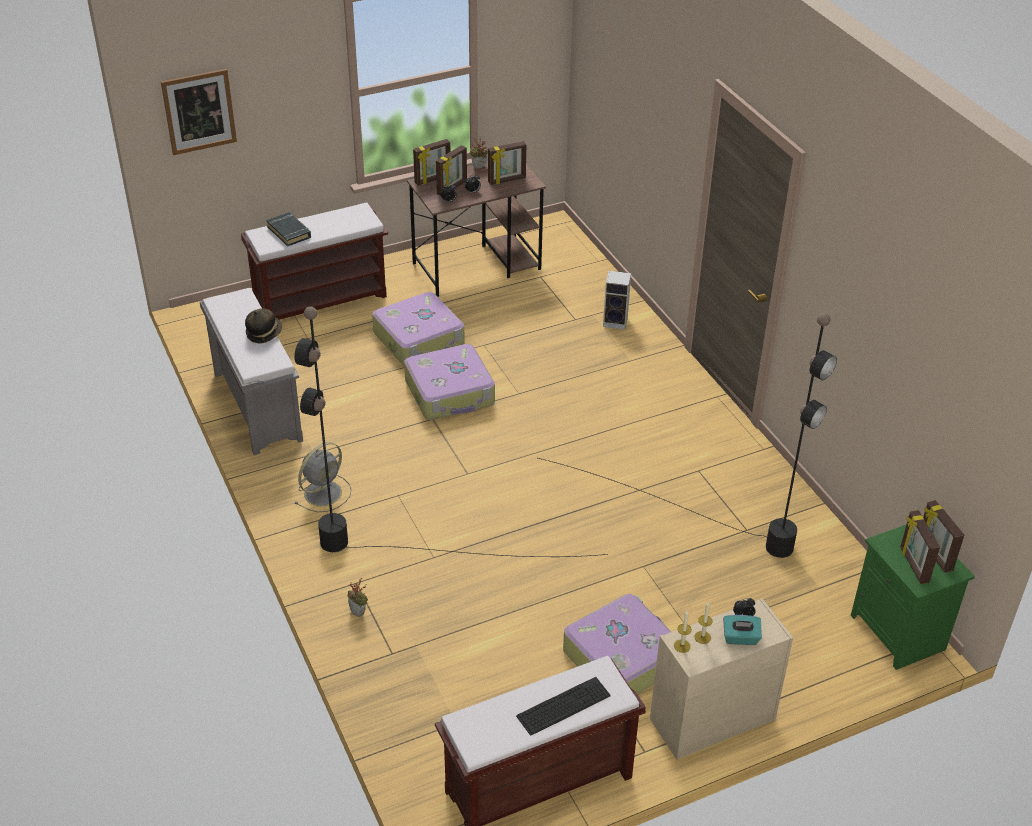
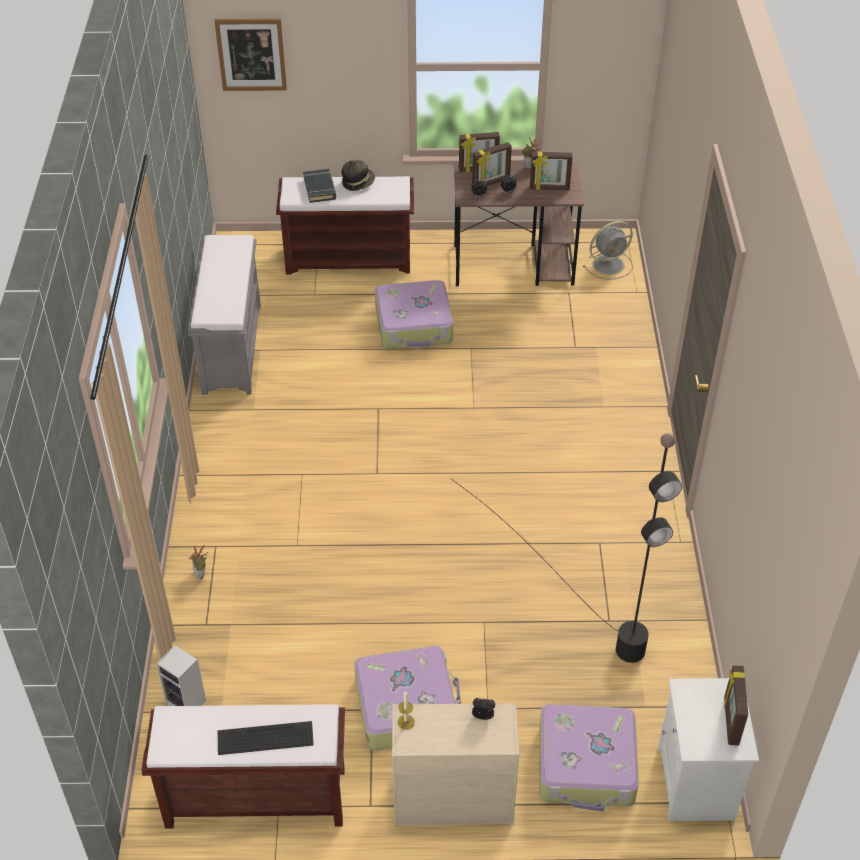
camera: 25 degrees right, 5 degrees up
hat [245,308,282,343] -> hat moved to [342,160,375,191]
black floor lamp [294,307,608,557] -> none
grey fan [294,442,352,512] -> grey fan moved to [583,221,633,280]
suitcase [404,344,495,420] -> suitcase moved to [539,704,639,812]
speaker [603,271,631,330] -> speaker moved to [156,645,206,706]
candle [695,602,713,644] -> none
turquoise tissue box [723,615,762,645] -> none
green nightstand [851,525,975,670] -> white nightstand [658,678,759,821]
picture frame [900,510,940,584] -> none

